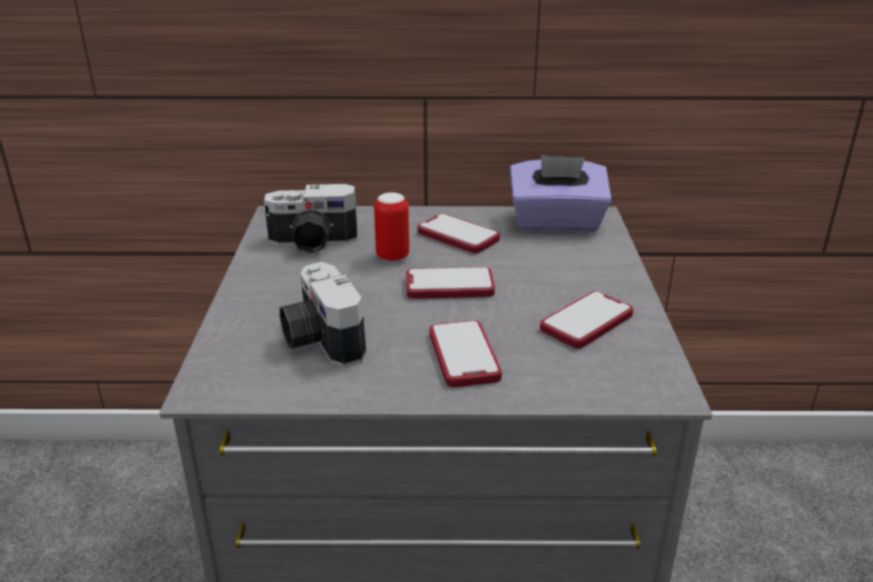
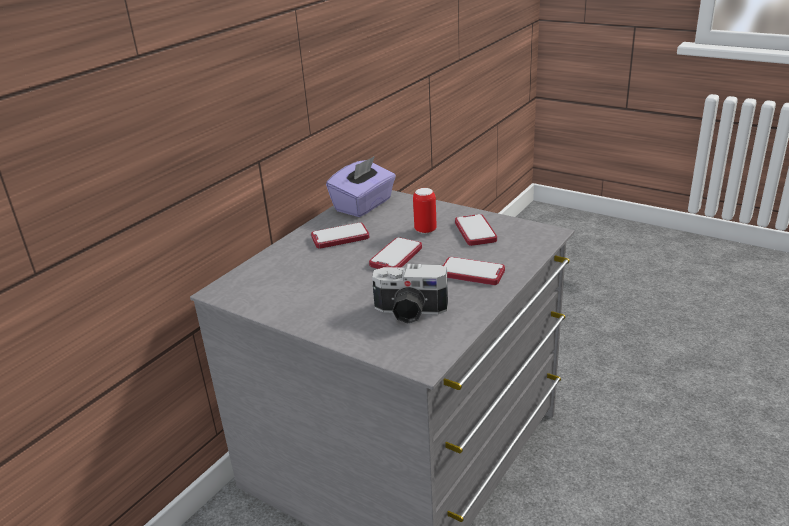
camera: 55 degrees left, 0 degrees up
camera [264,184,357,254] -> none
can [374,192,409,262] -> can moved to [413,188,437,234]

